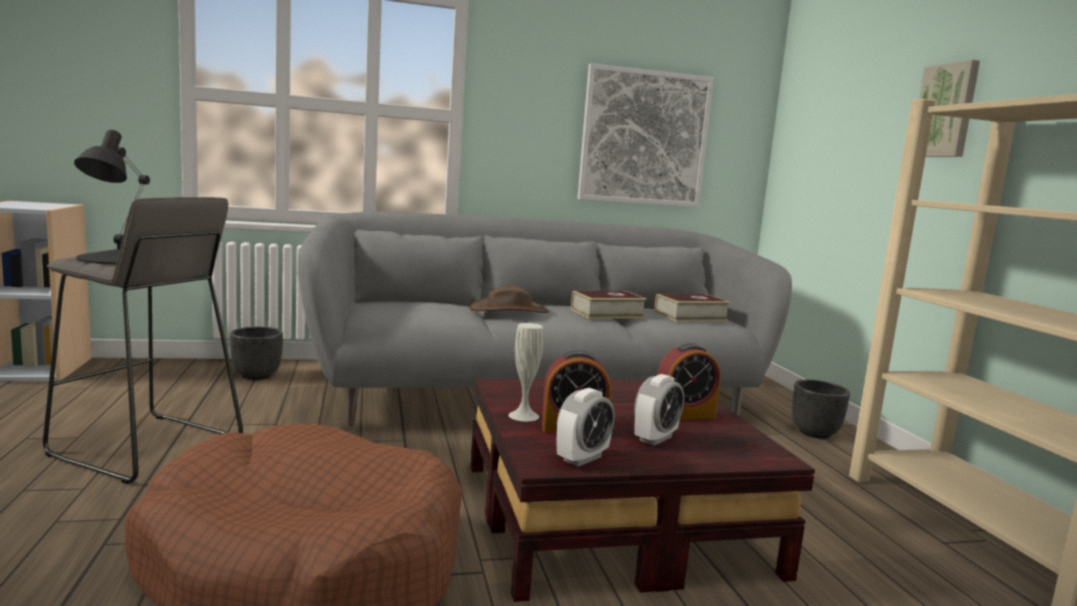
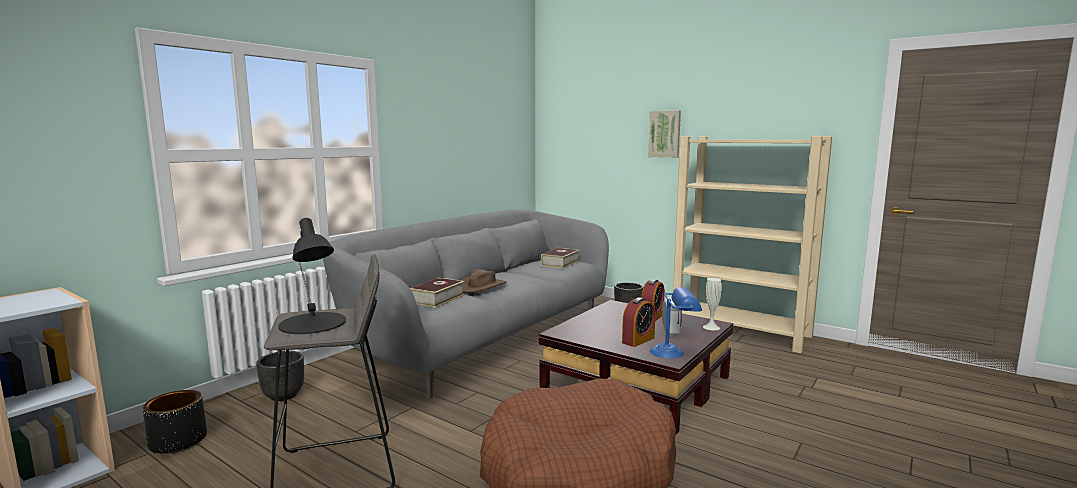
camera: 40 degrees left, 0 degrees up
white vase [508,323,544,421] -> white vase moved to [703,278,722,330]
alarm clock [557,388,615,467] -> blue table lamp [650,287,702,358]
book [571,291,647,319] -> book moved to [410,278,465,308]
picture [578,63,714,207] -> none
none -> black planter [143,390,207,454]

